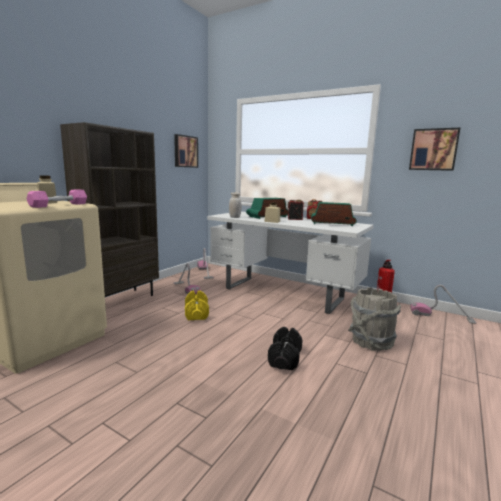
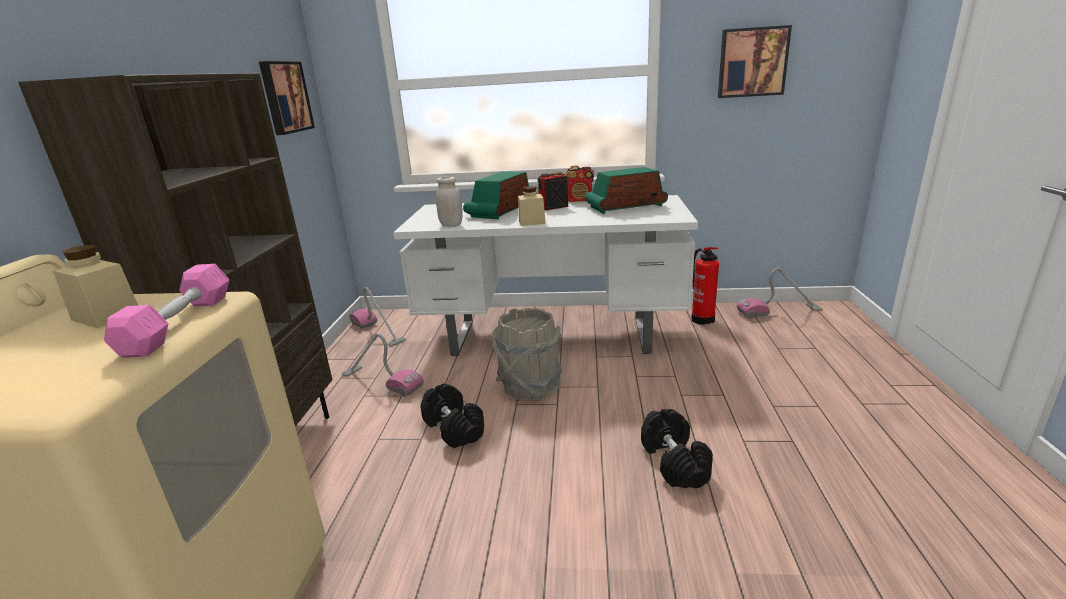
camera: 25 degrees left, 10 degrees up
yellow dumbbell [185,290,209,320] -> black dumbbell [420,383,484,448]
grey bucket [348,287,401,351] -> grey bucket moved to [491,308,563,401]

